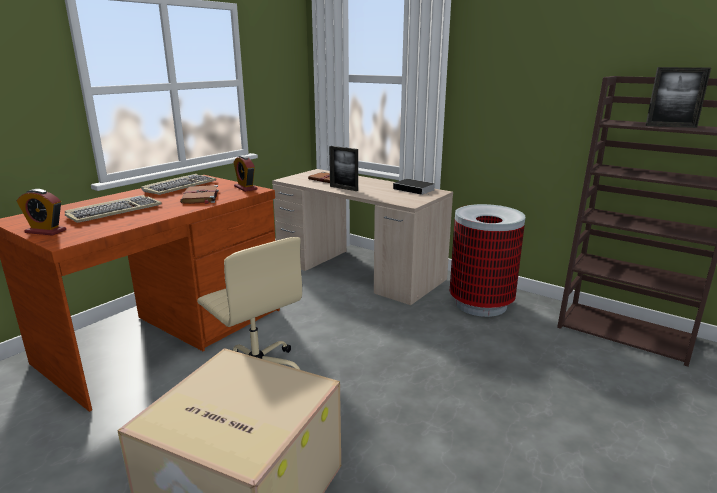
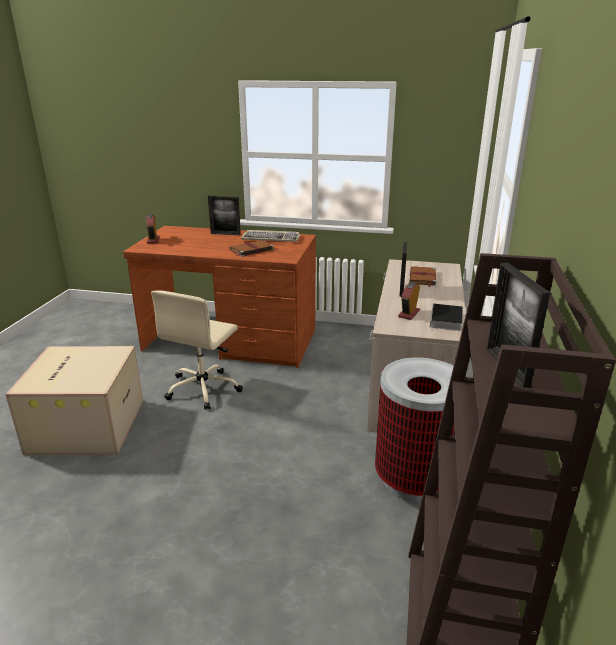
camera: 65 degrees right, 5 degrees up
keyboard [65,195,162,223] -> none
alarm clock [234,155,257,192] -> alarm clock moved to [398,282,420,320]
none -> picture frame [208,196,241,235]

